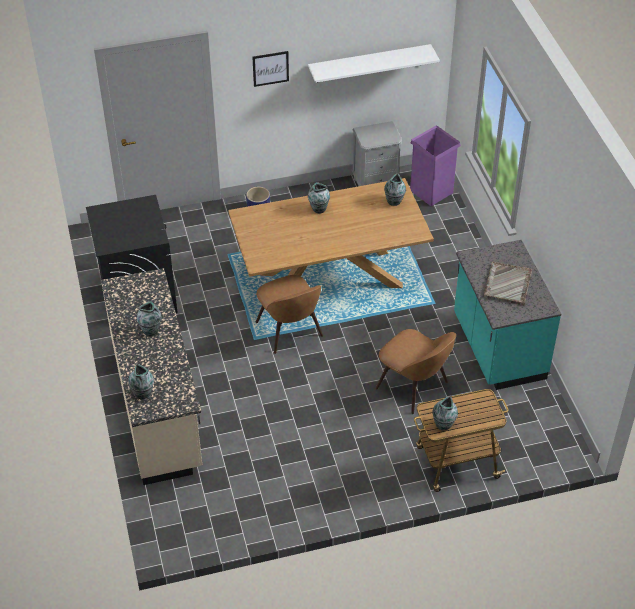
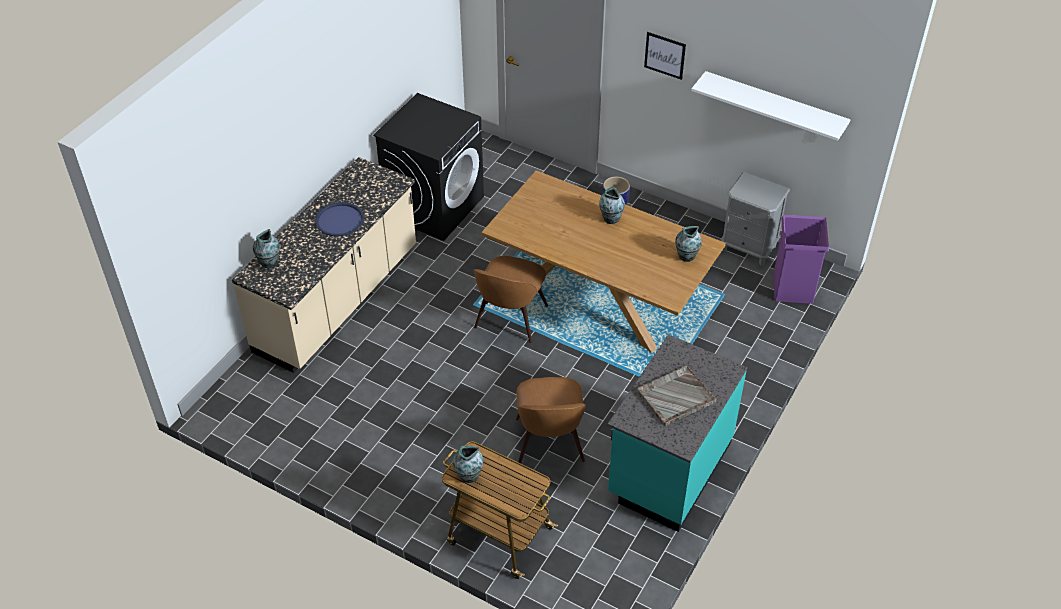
camera: 45 degrees right, 0 degrees up
vase [137,301,162,336] -> blue tray [315,202,364,236]

